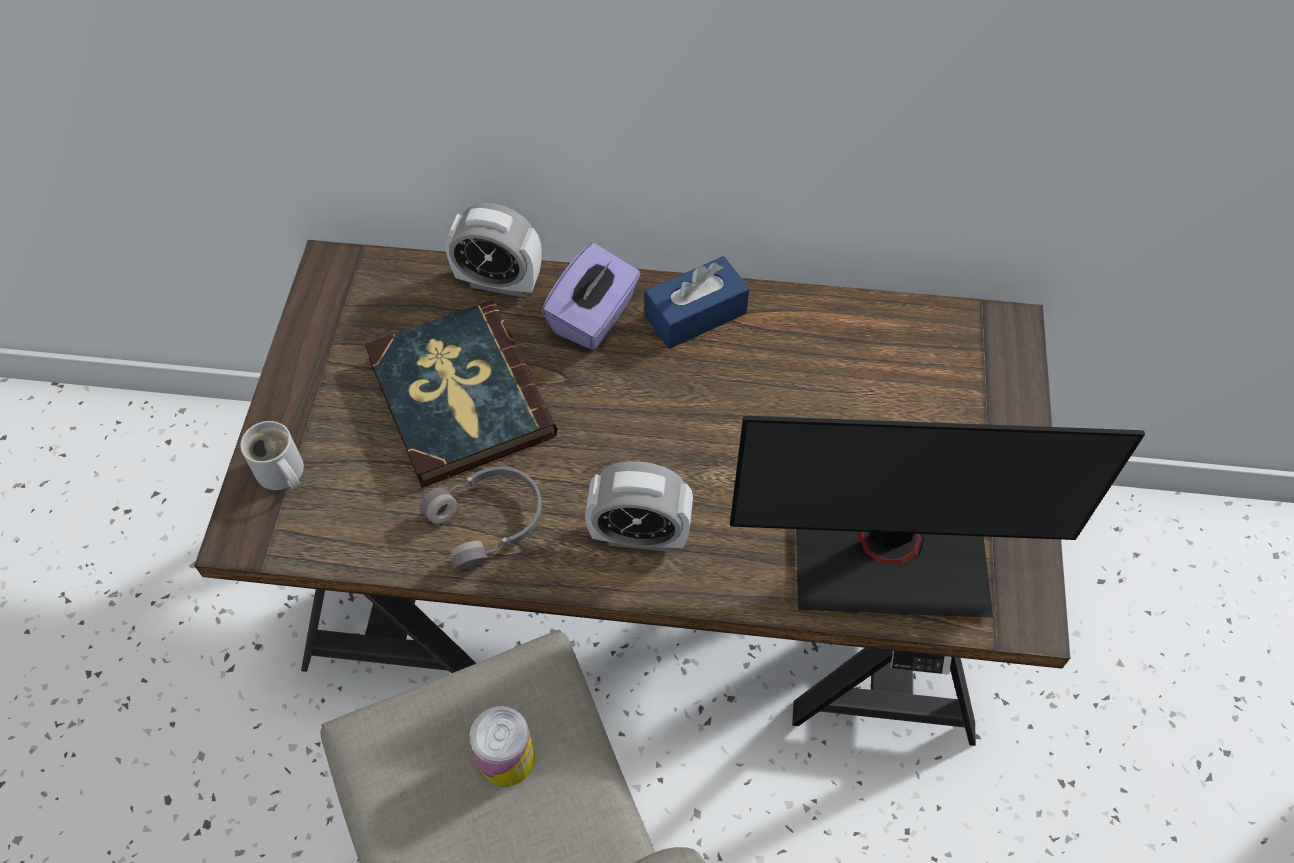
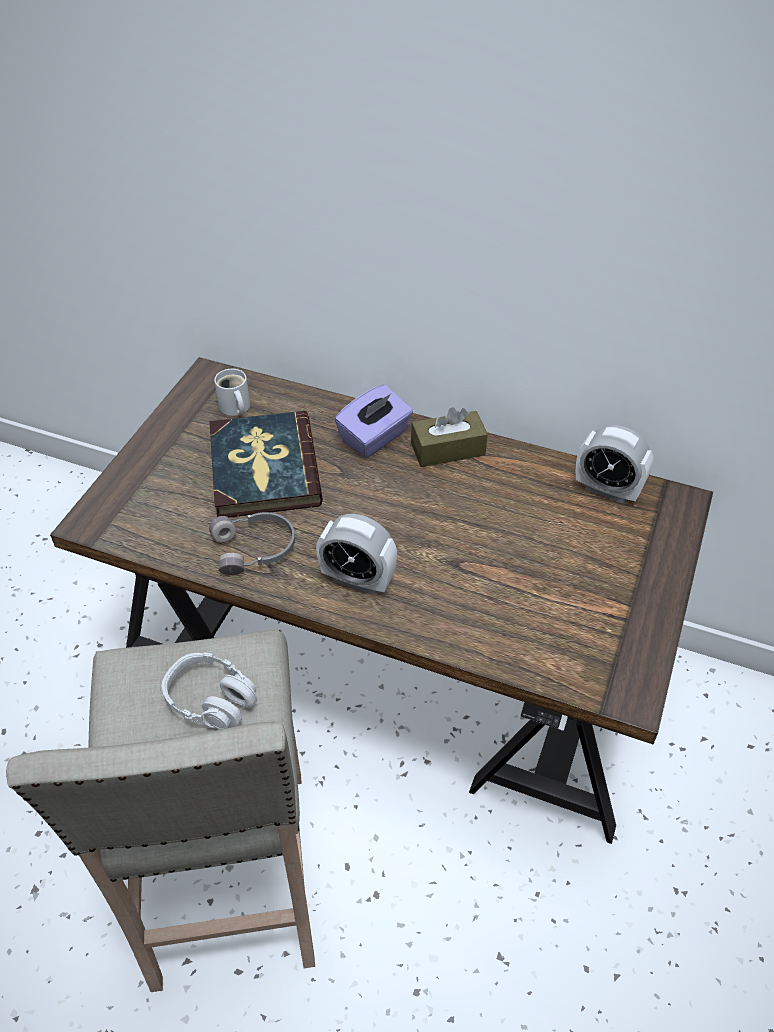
camera: 15 degrees right, 10 degrees down
white mug [240,421,304,490] -> white mug moved to [214,369,250,416]
alarm clock [445,203,542,297] -> alarm clock moved to [576,425,653,503]
can [470,706,535,787] -> grey headphones [162,652,257,730]
blue tissue box [645,256,749,349] -> brown tissue box [411,407,488,467]
monitor [730,416,1145,618] -> none

